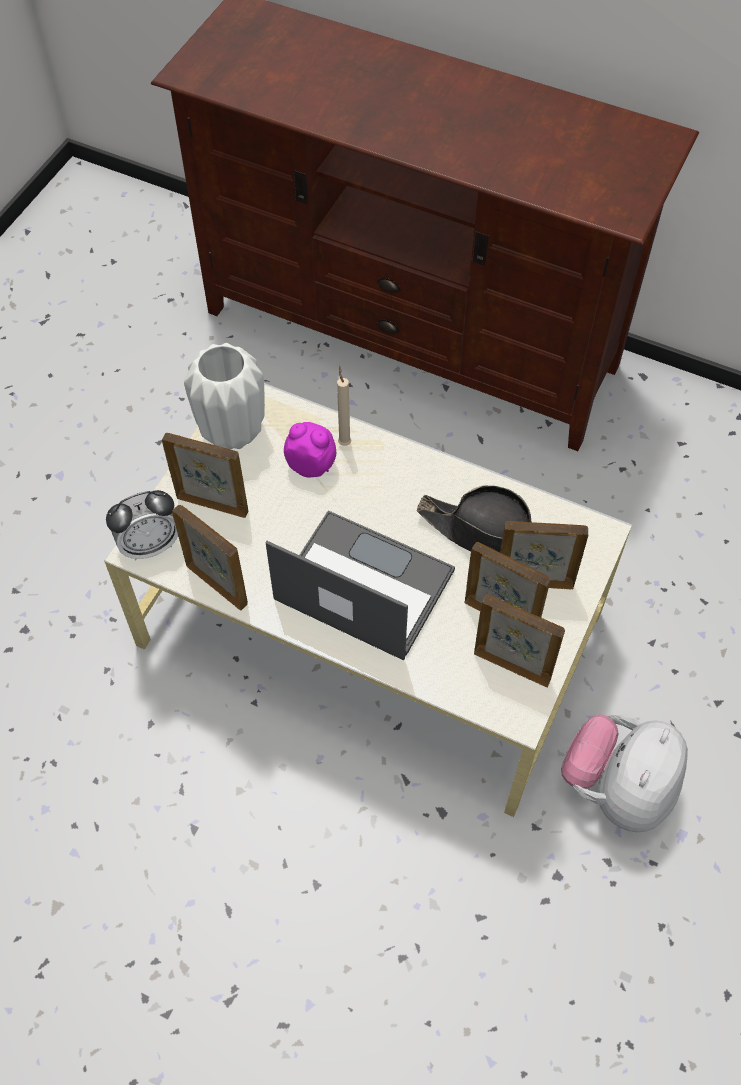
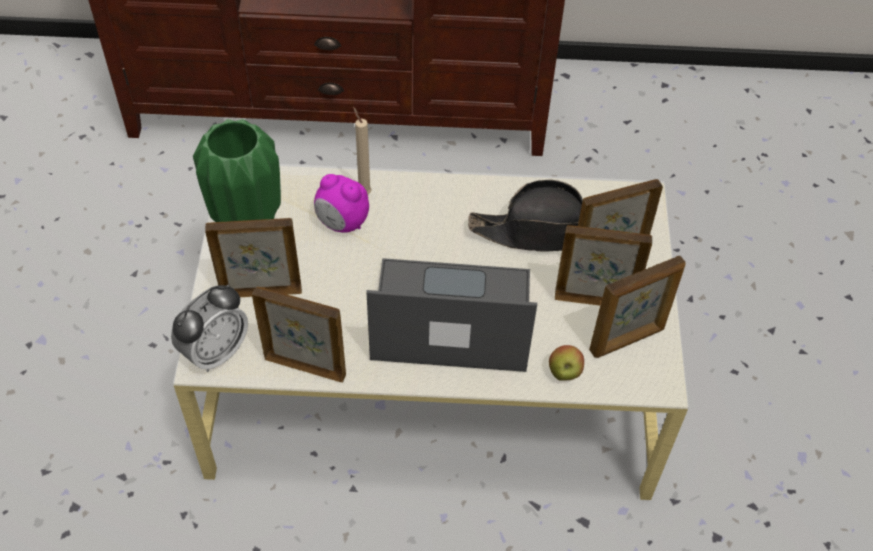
camera: 25 degrees left, 5 degrees down
white vase [184,343,265,449] -> green vase [193,119,281,222]
alarm clock [284,422,336,477] -> alarm clock turned 150 degrees counterclockwise [314,174,369,232]
picture frame [474,595,565,687] -> picture frame turned 150 degrees clockwise [589,256,686,358]
plush toy [561,714,688,832] -> none
none -> apple [549,345,584,381]

